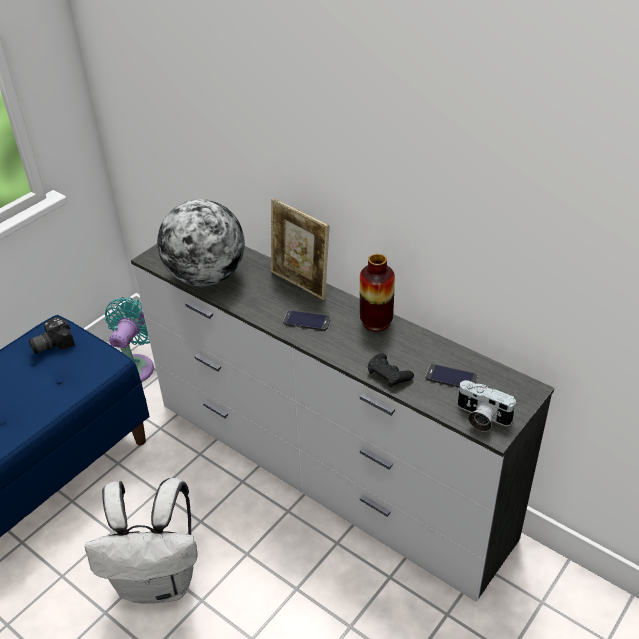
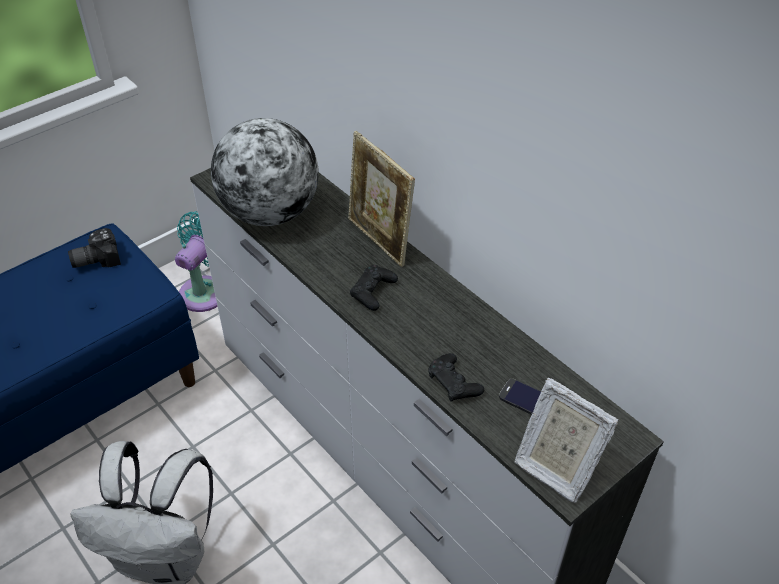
camera: 10 degrees right, 5 degrees up
phone [283,310,331,331] -> black game controller [350,265,398,311]
vase [360,254,395,332] -> none
camera [458,380,516,432] -> picture frame [515,378,619,503]

